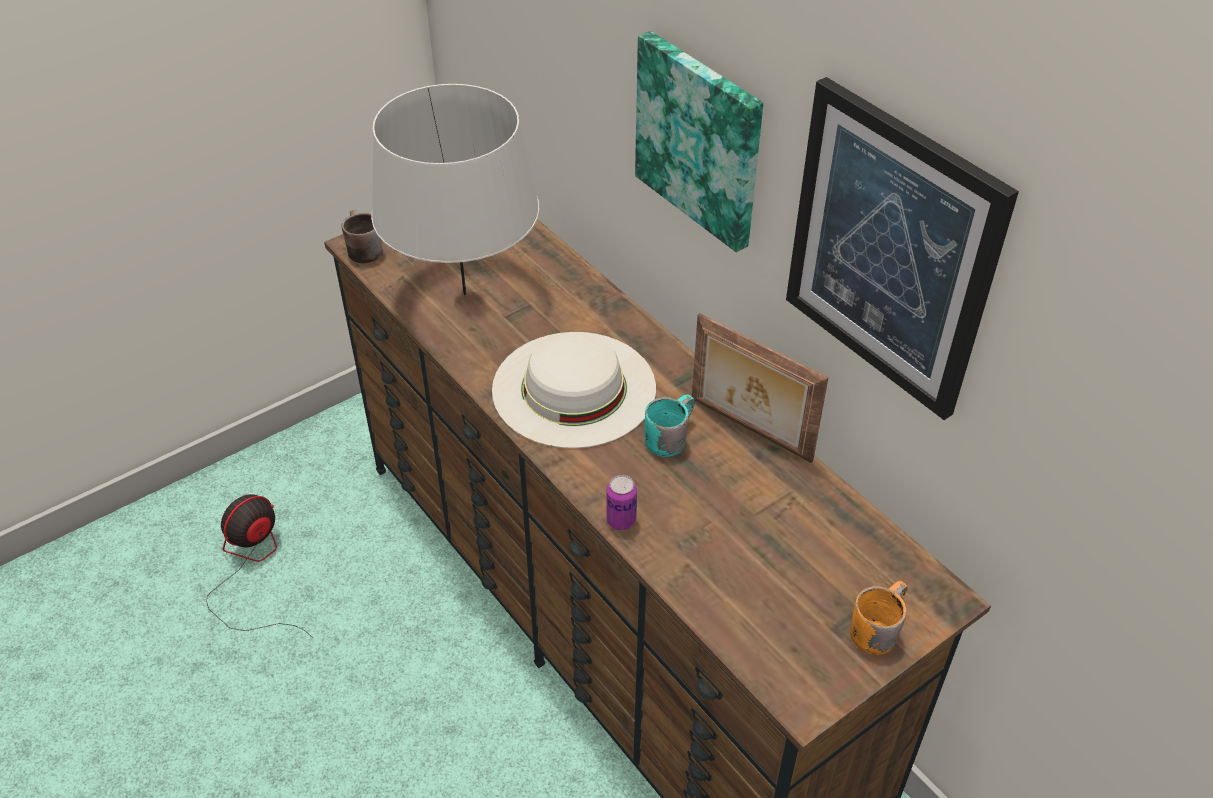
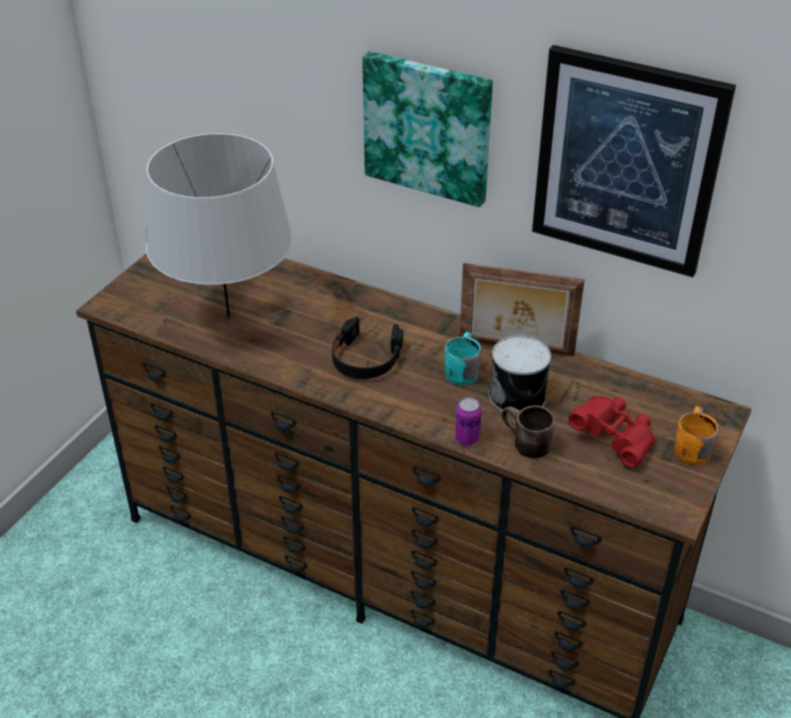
camera: 25 degrees left, 5 degrees down
fan [206,494,313,638] -> none
brown mug [342,210,383,263] -> brown mug moved to [502,405,555,458]
white hat [492,332,656,448] -> black headphones [332,317,403,379]
none -> can [489,335,551,416]
none -> red binoculars [568,396,655,468]

